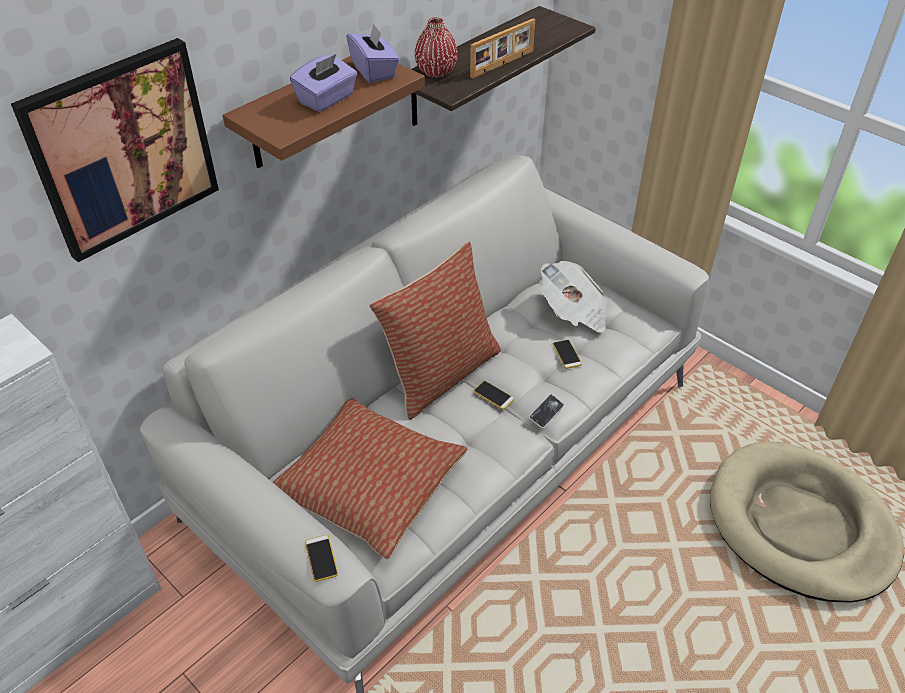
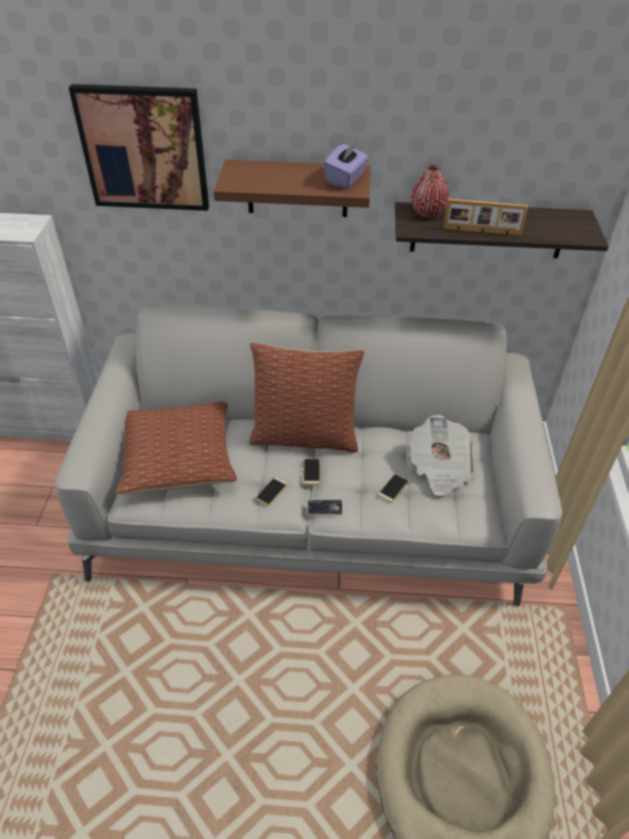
camera: 50 degrees right, 0 degrees up
purple tissue box [290,54,357,112] -> none
phone [305,535,338,582] -> phone moved to [256,476,288,505]

